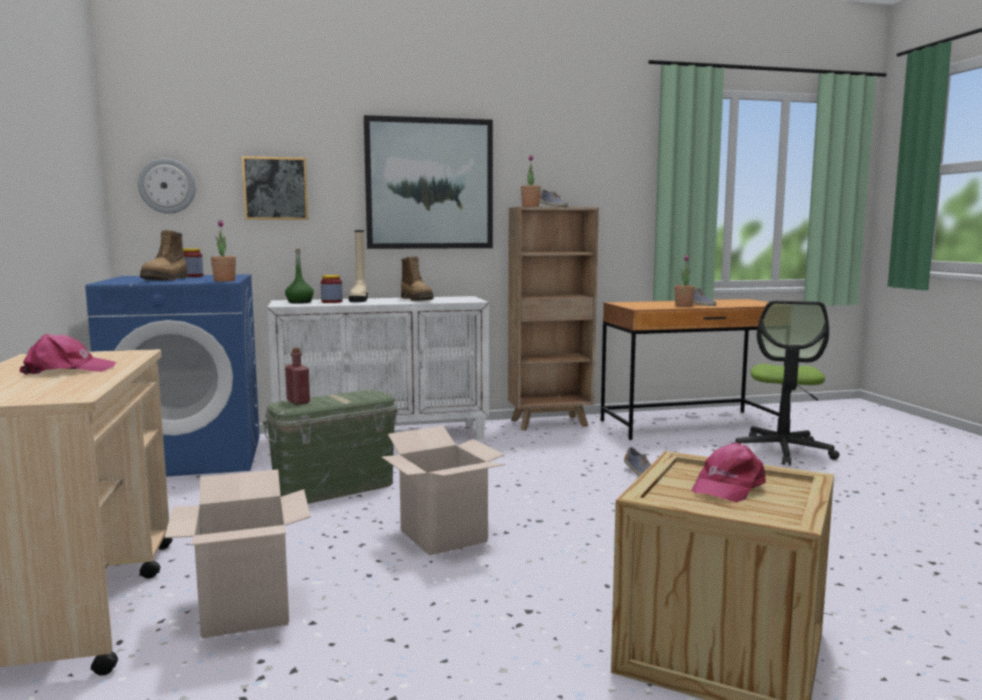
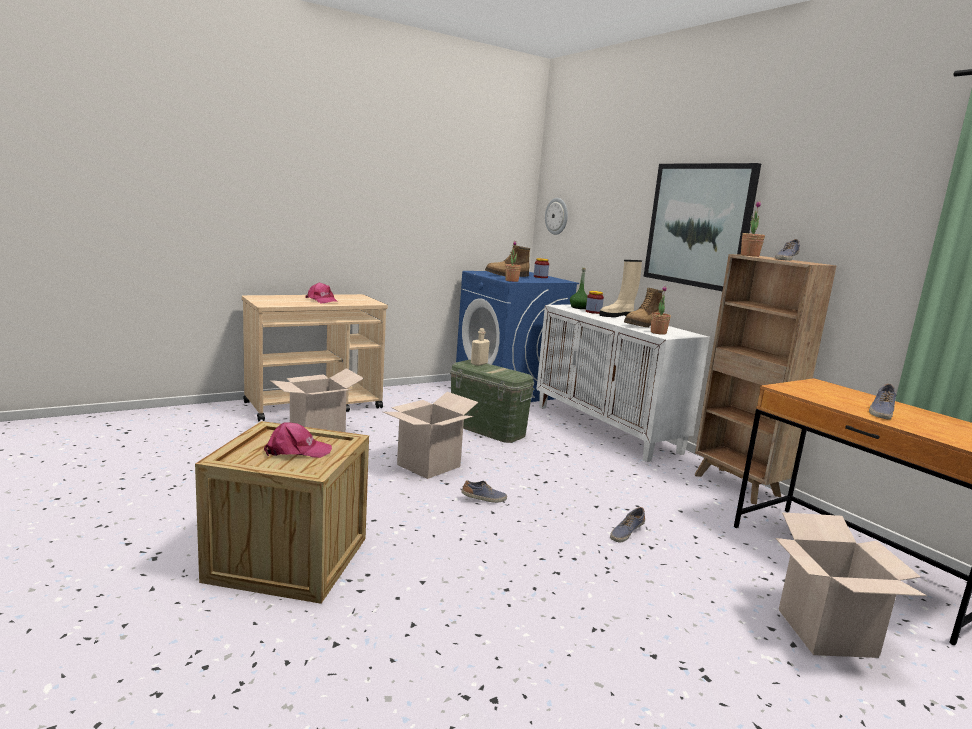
camera: 70 degrees right, 5 degrees up
picture [242,156,308,220] -> none
red bottle [285,348,310,405] -> beige bottle [471,328,490,366]
potted plant [674,255,695,307] -> potted plant moved to [651,286,671,335]
pink cap [691,442,766,502] -> pink cap turned 150 degrees clockwise [264,422,332,458]
office chair [731,301,840,466] -> cardboard box [775,512,927,658]
none -> shoe [461,480,507,503]

